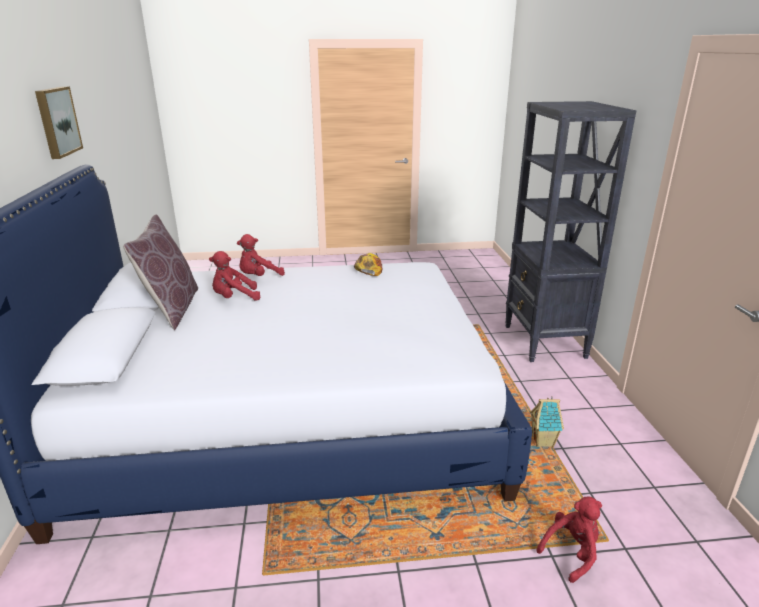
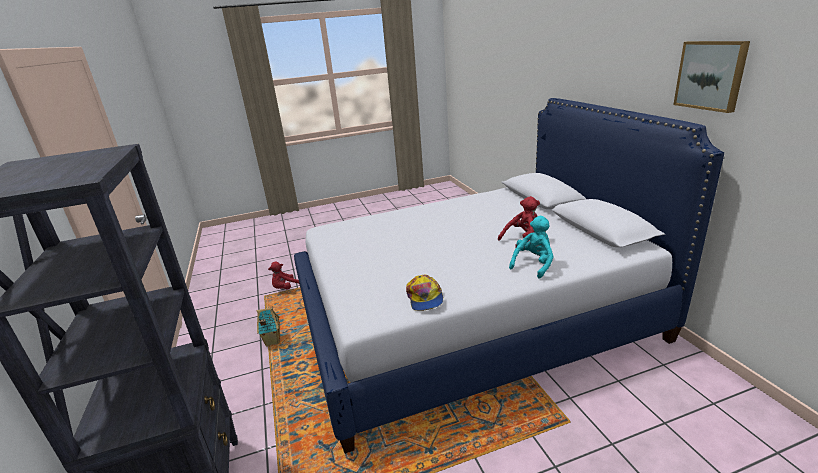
camera: 170 degrees right, 0 degrees up
brown pillow [123,214,198,330] -> none
red plush toy [237,234,285,276] -> turquoise plush toy [509,216,554,279]

